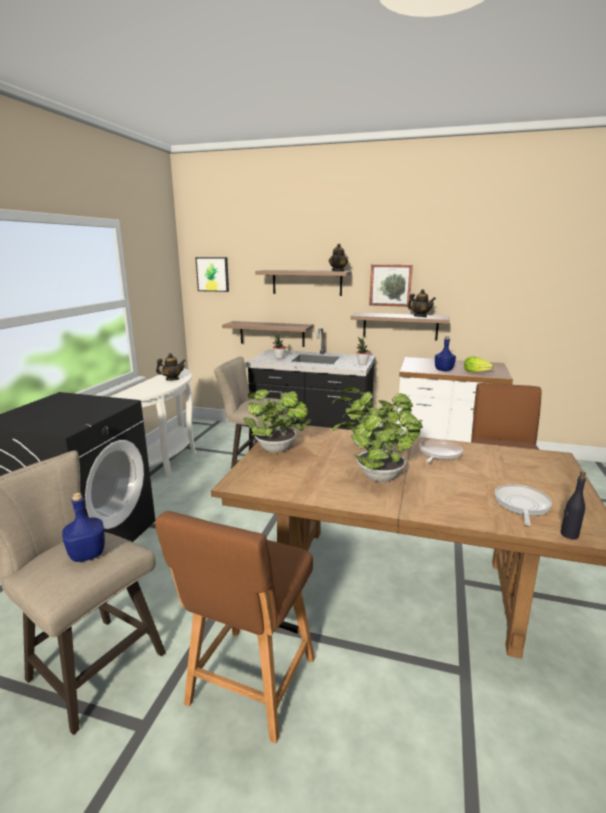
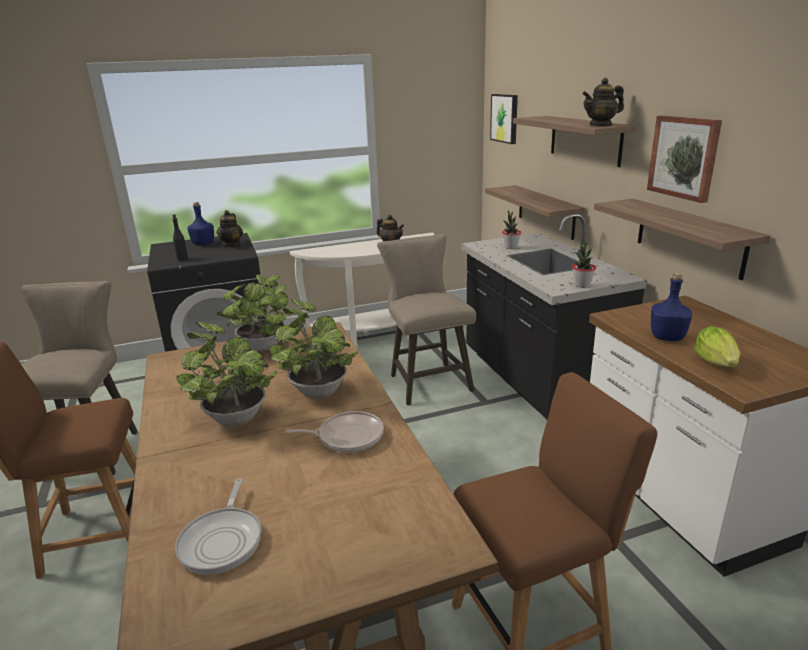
camera: 55 degrees right, 5 degrees up
blue bottle [62,493,105,562] -> blue bottle moved to [187,202,214,245]
teapot [408,289,436,317] -> teapot moved to [216,210,243,247]
frying pan [495,484,552,526] -> frying pan turned 105 degrees clockwise [175,478,261,575]
black bottle [561,471,586,539] -> black bottle moved to [172,214,188,261]

